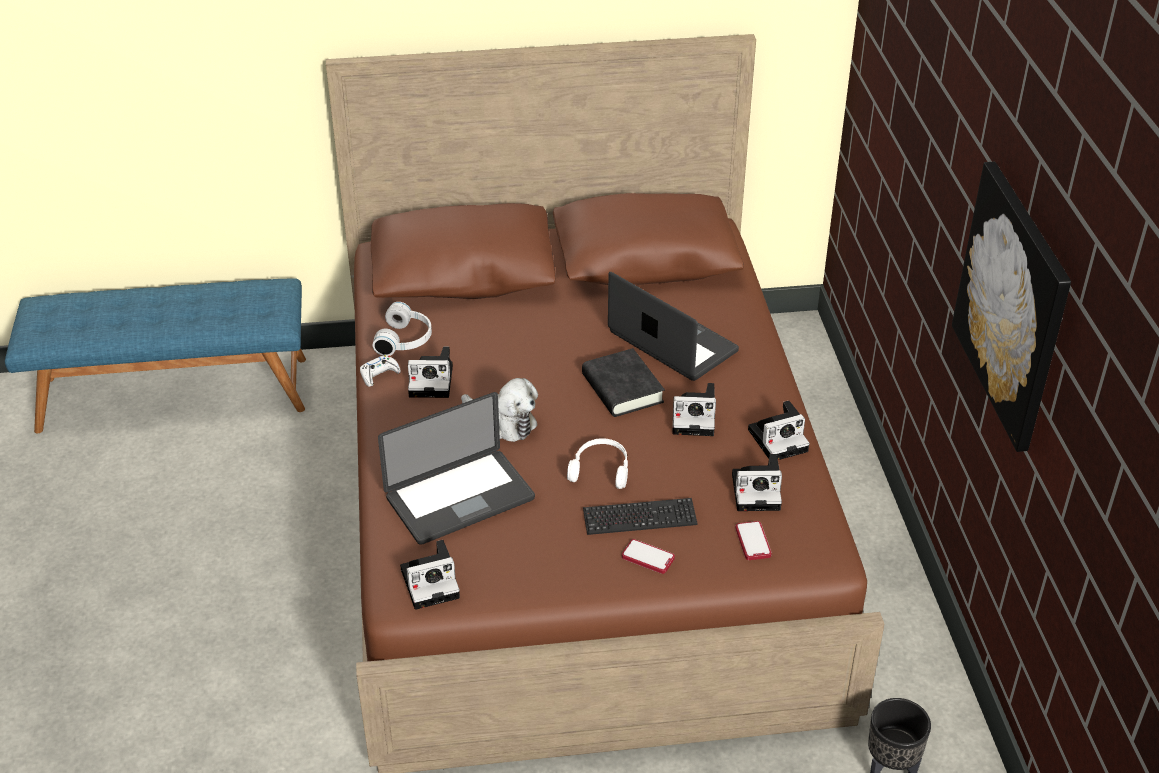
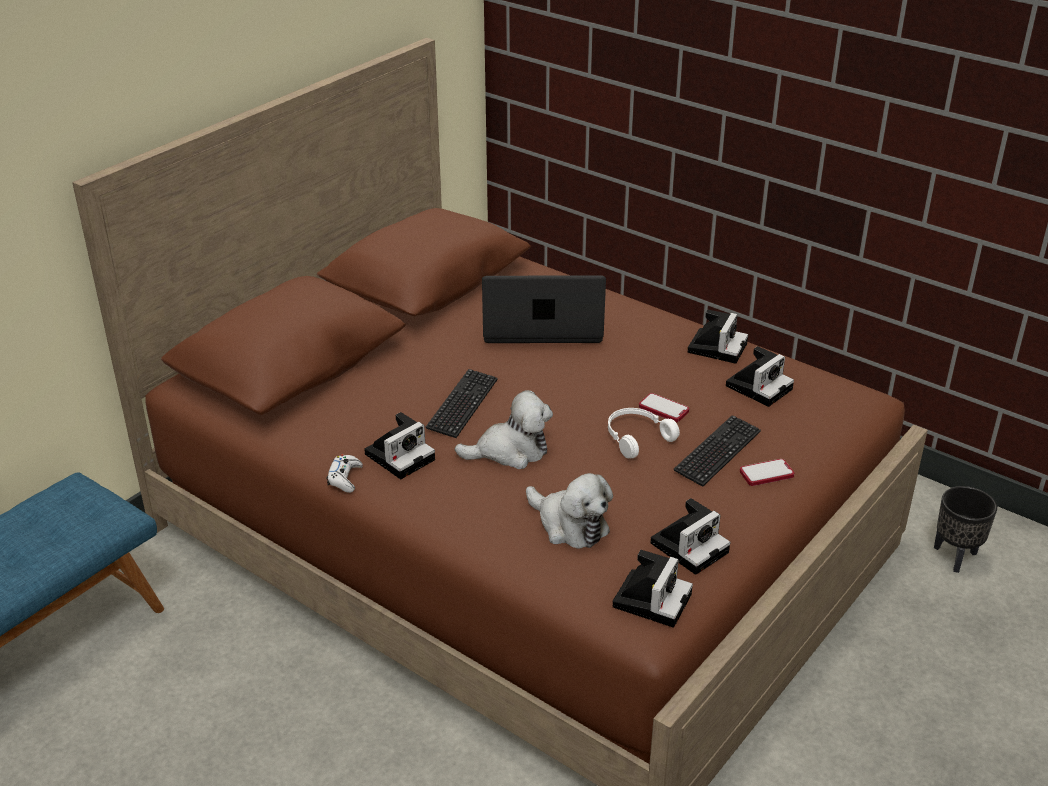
camera: 45 degrees left, 5 degrees down
white headphones [373,302,432,356] -> none
laptop [378,392,535,545] -> plush toy [526,473,613,549]
black book [582,348,665,417] -> none
camera [672,383,716,436] -> camera moved to [650,498,730,575]
phone [735,521,772,560] -> phone moved to [639,393,689,422]
picture [952,162,1071,452] -> none
none -> keyboard [425,369,498,438]

